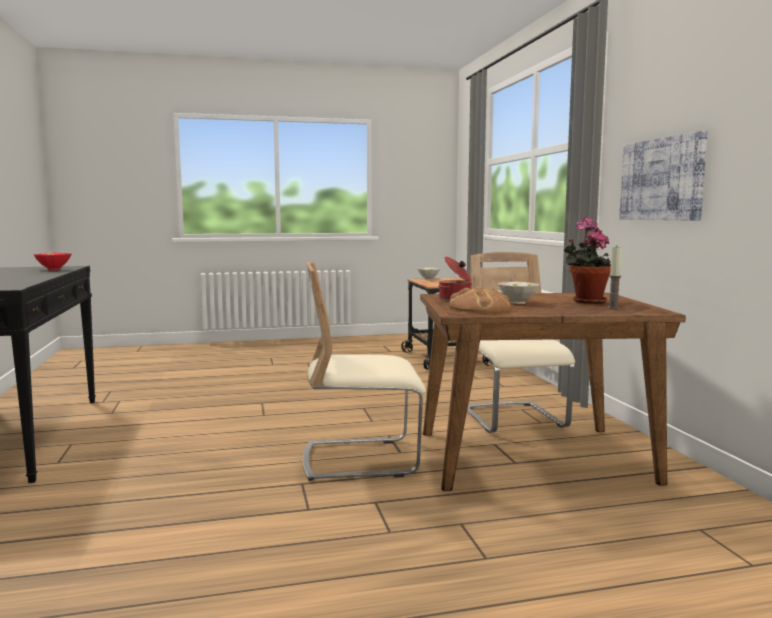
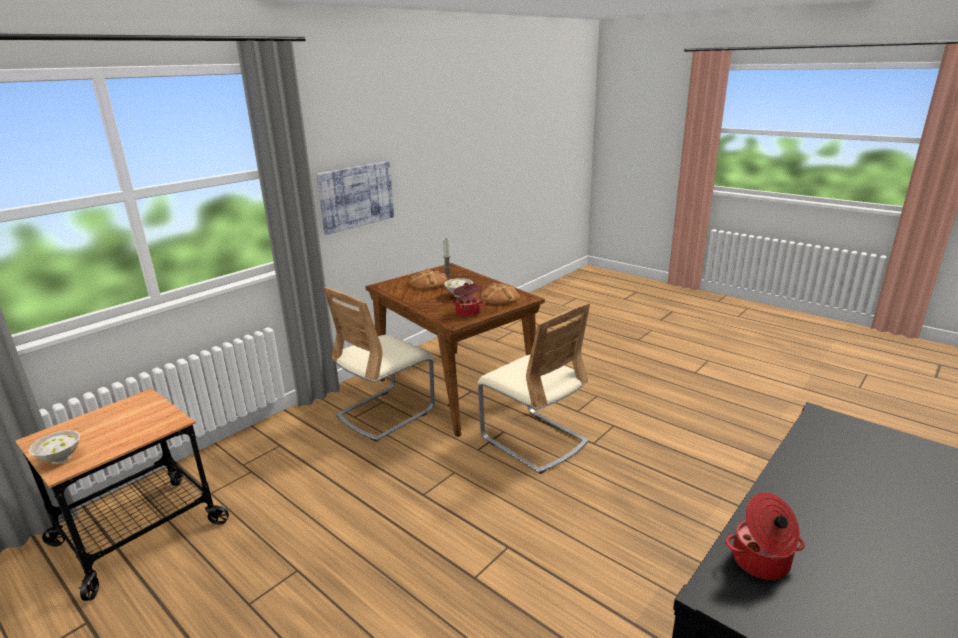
camera: 125 degrees left, 15 degrees up
red bowl [34,252,71,270] -> cooking pot [726,492,805,580]
potted plant [564,217,611,304] -> bread [409,269,447,290]

